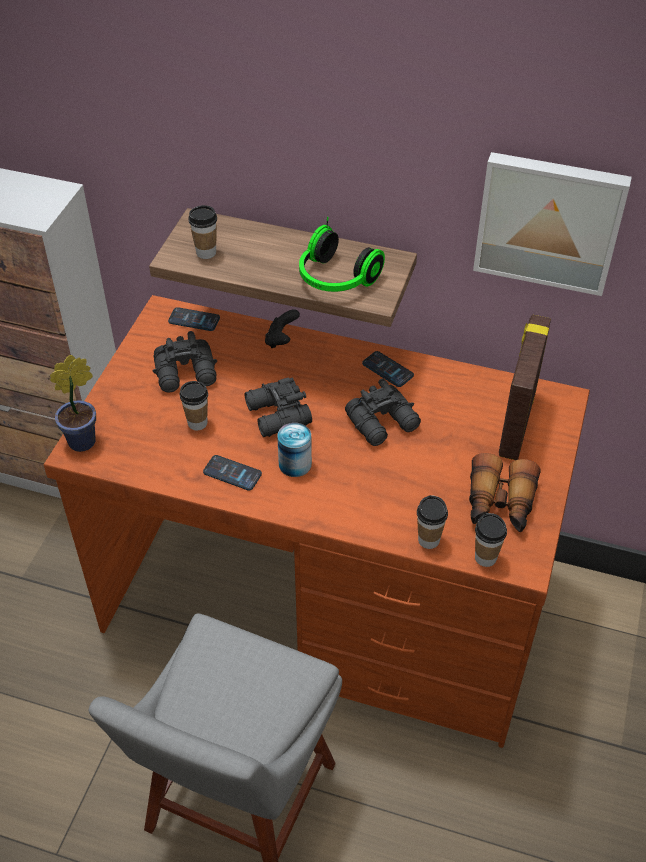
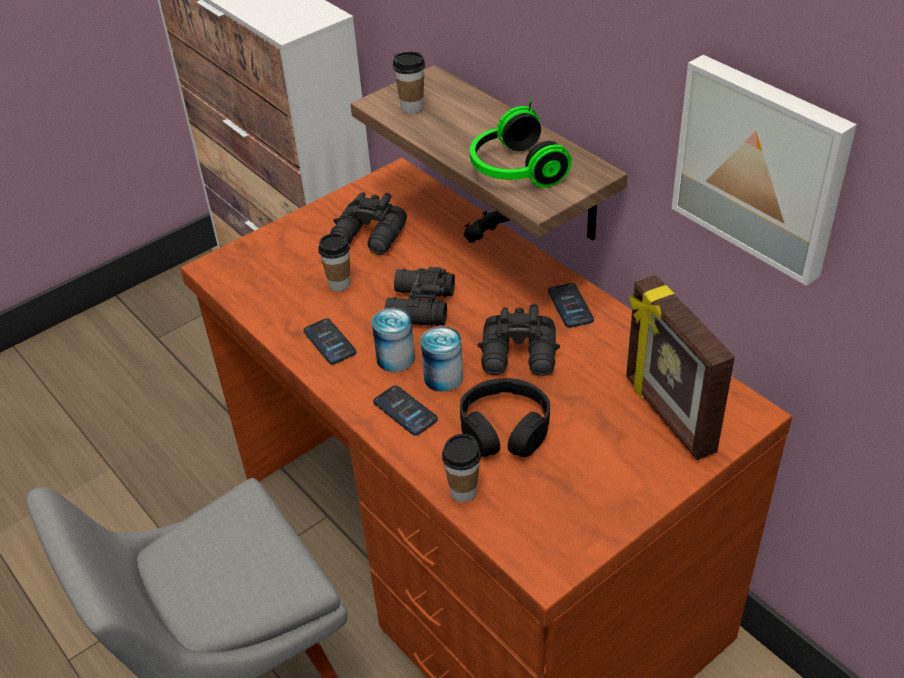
camera: 35 degrees right, 5 degrees down
potted plant [50,355,96,452] -> none
phone [168,307,220,331] -> phone moved to [373,385,438,436]
binoculars [469,453,540,532] -> none
cup [475,513,507,567] -> none
picture frame [499,315,551,460] -> picture frame turned 75 degrees counterclockwise [626,275,735,460]
none -> can [421,326,463,392]
none -> black headphones [460,378,550,457]

